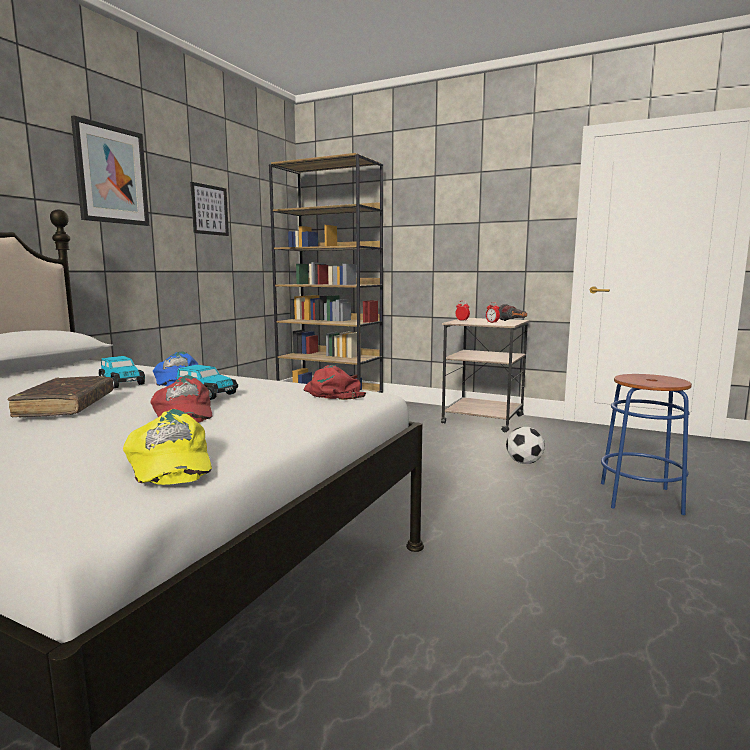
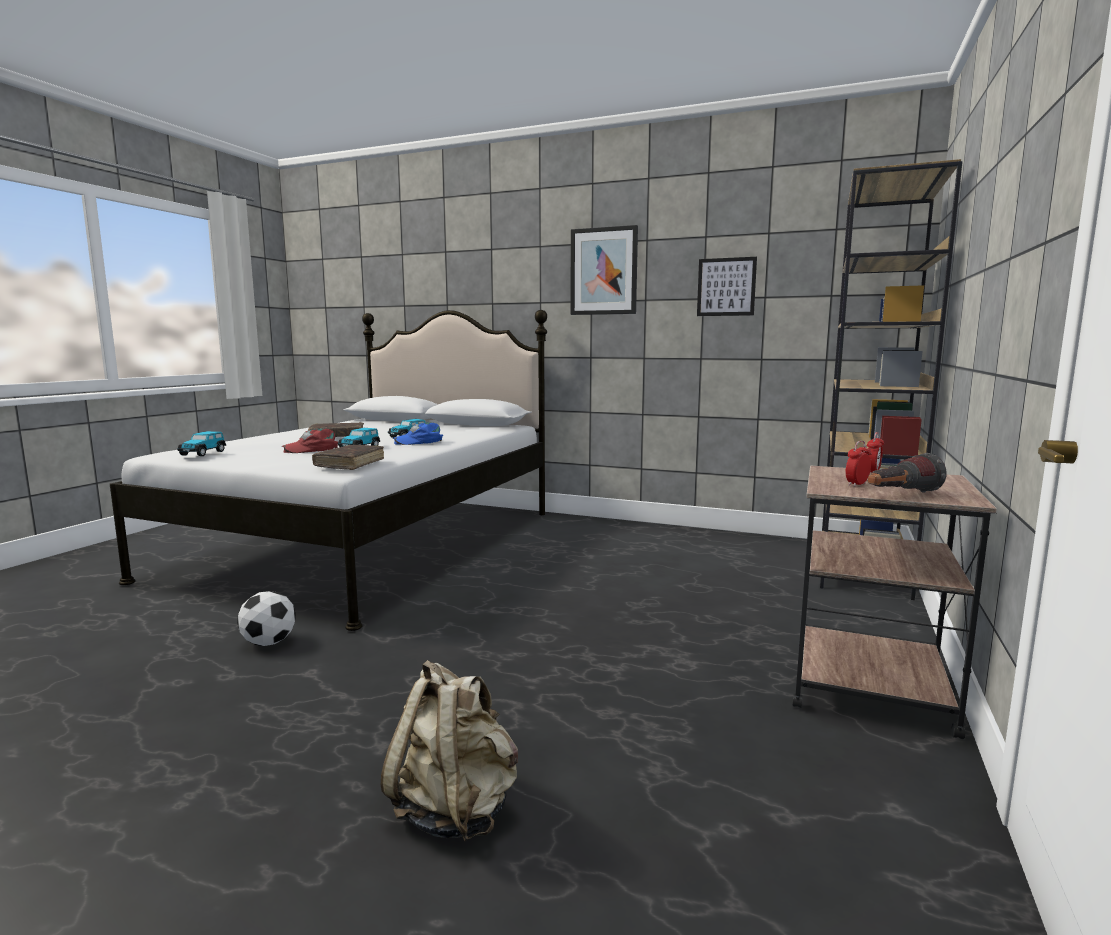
camera: 85 degrees right, 0 degrees up
yellow cap [123,409,212,485] -> toy car [177,431,227,456]
red cap [304,365,366,400] -> brown book [312,445,384,470]
football [506,427,545,464] -> football moved to [237,591,296,646]
blue stool [601,374,692,515] -> beige backpack [381,660,518,841]

